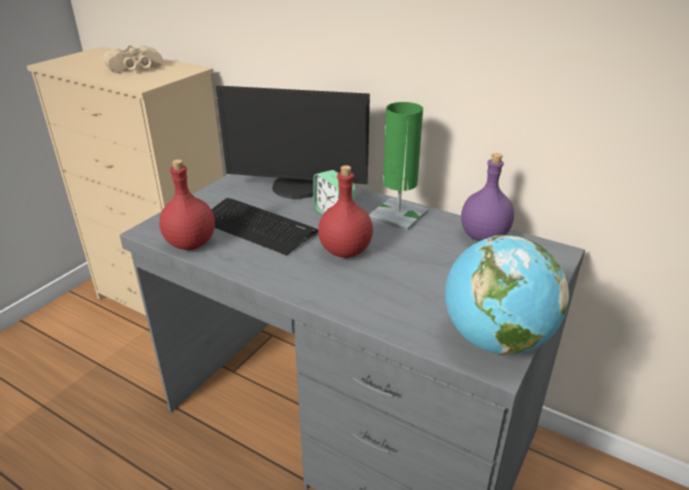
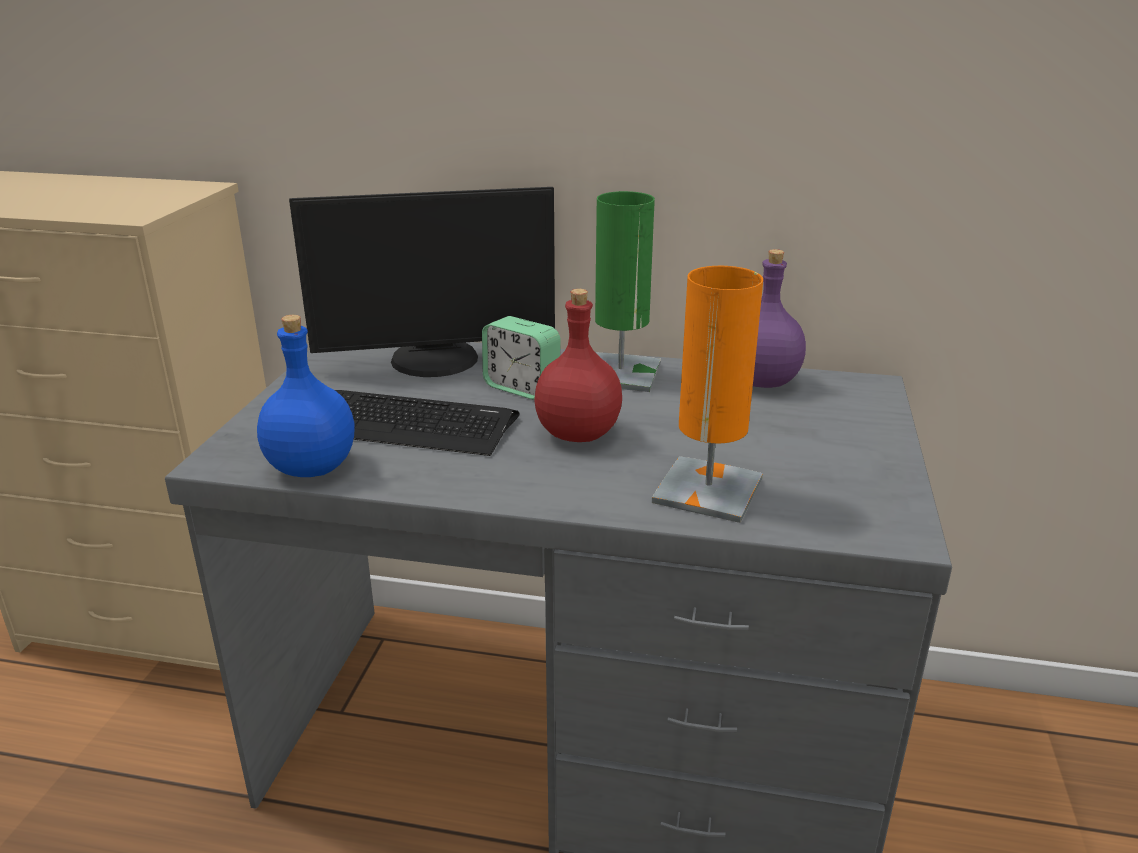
camera: 20 degrees left, 5 degrees down
beige binoculars [103,45,163,73] -> none
red bottle [159,159,215,250] -> blue bottle [257,315,354,477]
globe [445,235,569,355] -> none
none -> orange table lamp [652,266,763,523]

